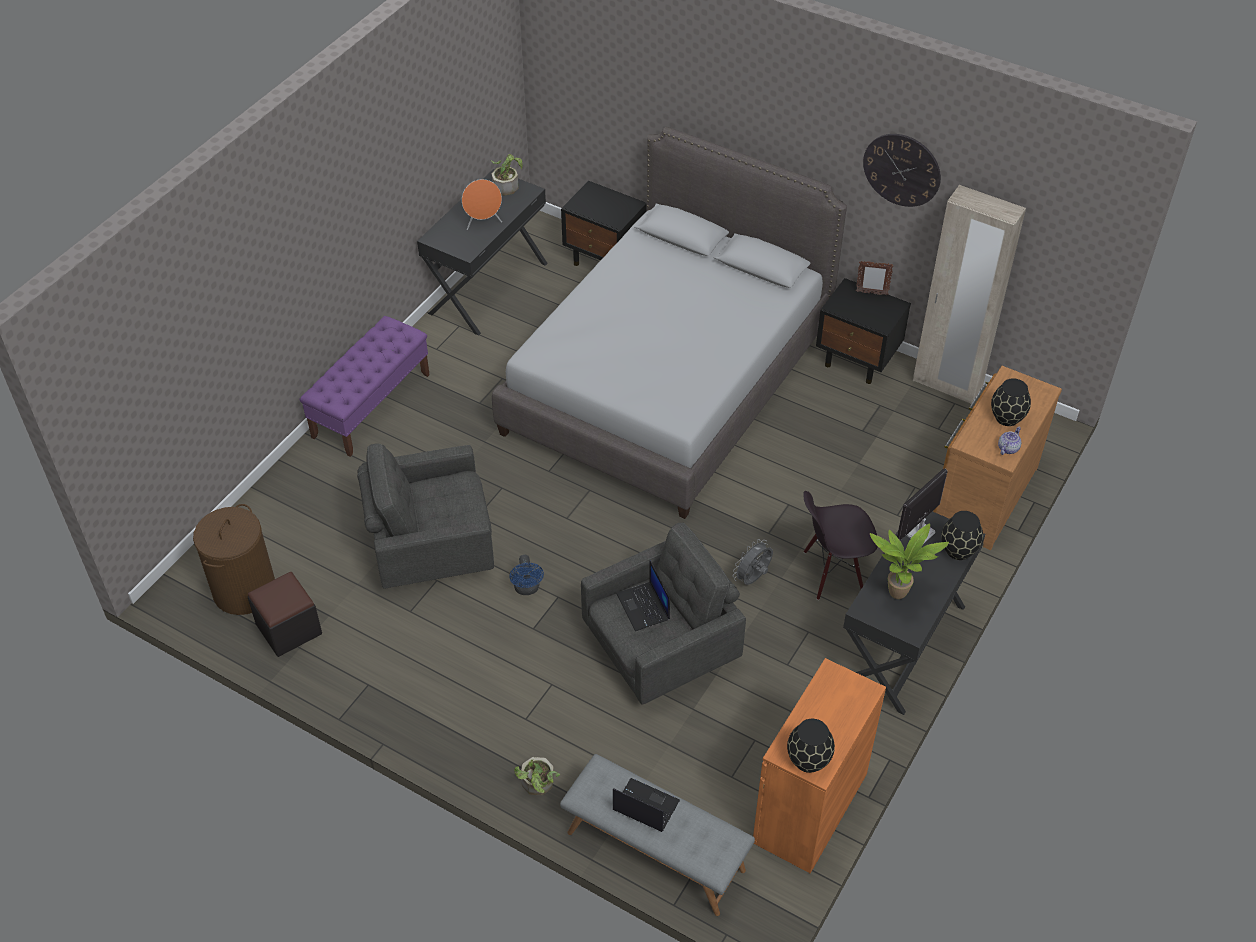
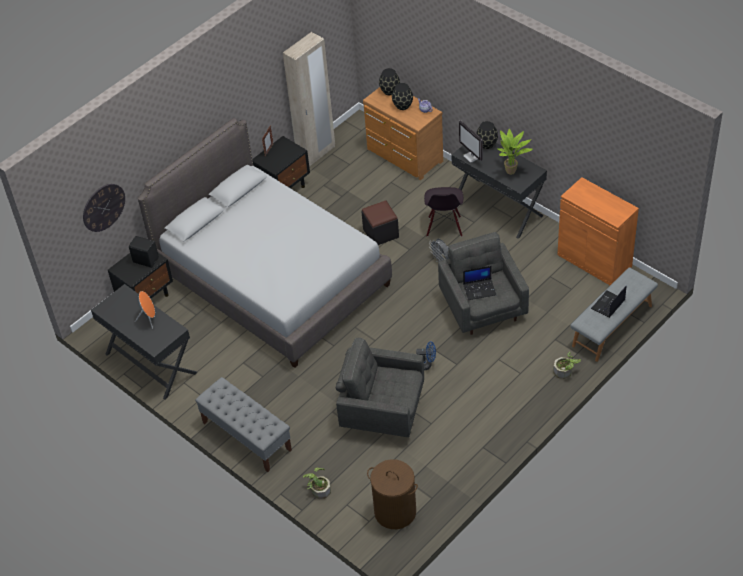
camera: 75 degrees left, 0 degrees up
black ottoman [248,572,322,657] -> black ottoman moved to [361,200,399,245]
purple bench [300,316,430,457] -> grey bench [195,377,292,472]
grey armchair [357,444,494,589] -> grey armchair turned 105 degrees clockwise [336,338,424,437]
potted plant [491,154,522,195] -> potted plant moved to [303,468,331,499]
black vase [787,719,835,773] -> black vase moved to [379,68,400,95]
wall clock [863,134,941,207] -> wall clock moved to [83,184,125,232]
none -> black speaker [129,236,159,268]

